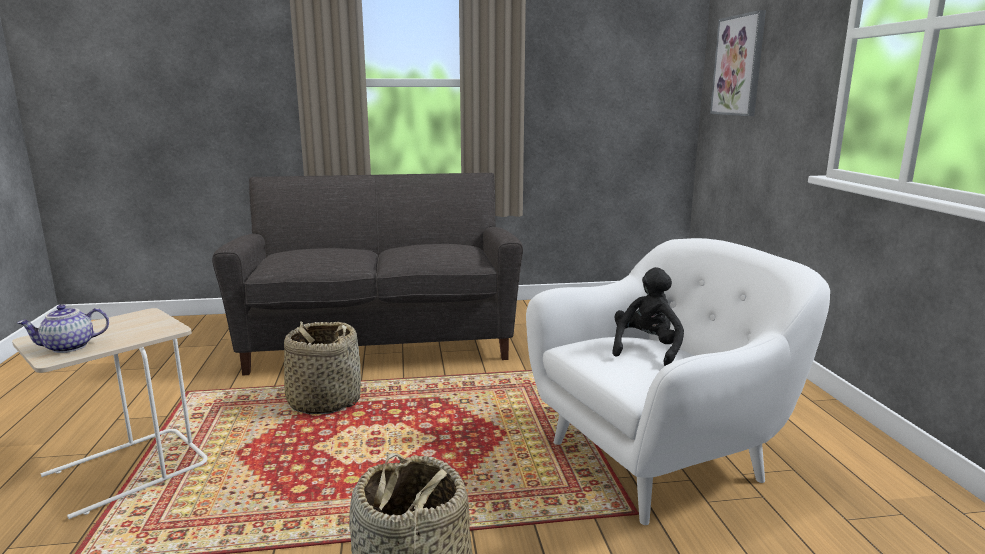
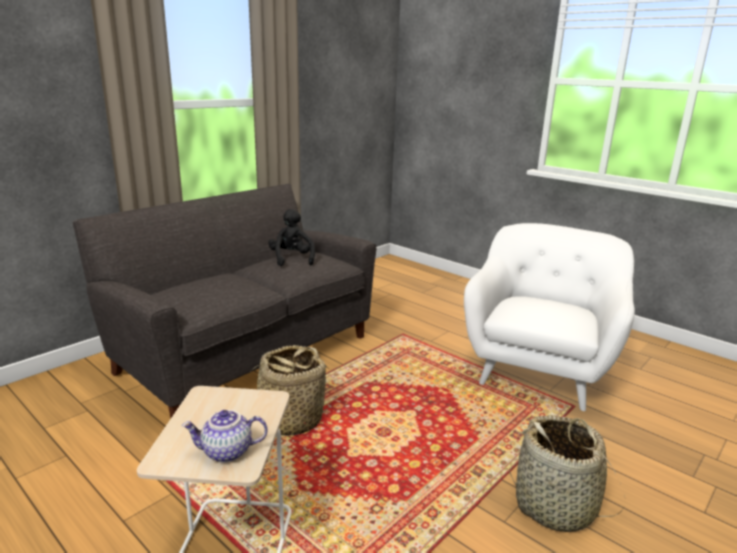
camera: 40 degrees left, 5 degrees up
teapot [17,305,109,353] -> teapot turned 60 degrees clockwise [182,410,268,463]
black plush toy [612,267,684,366] -> black plush toy moved to [268,209,315,266]
picture [710,10,766,116] -> none

